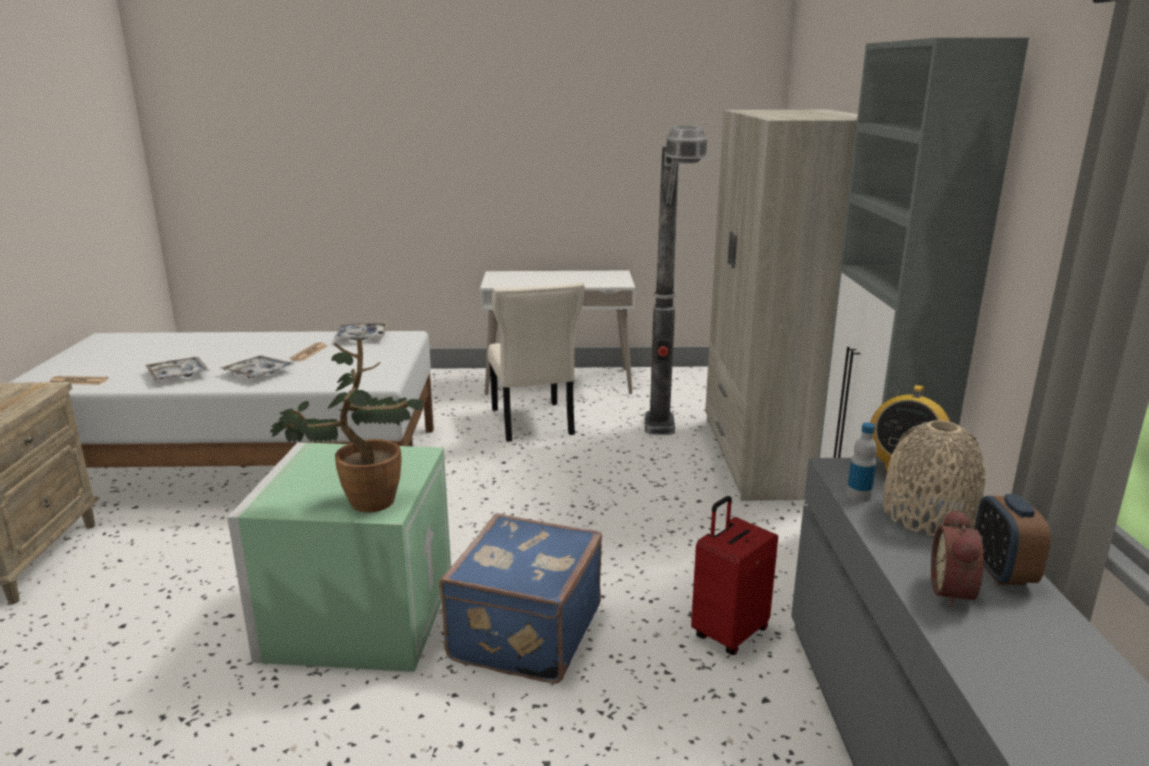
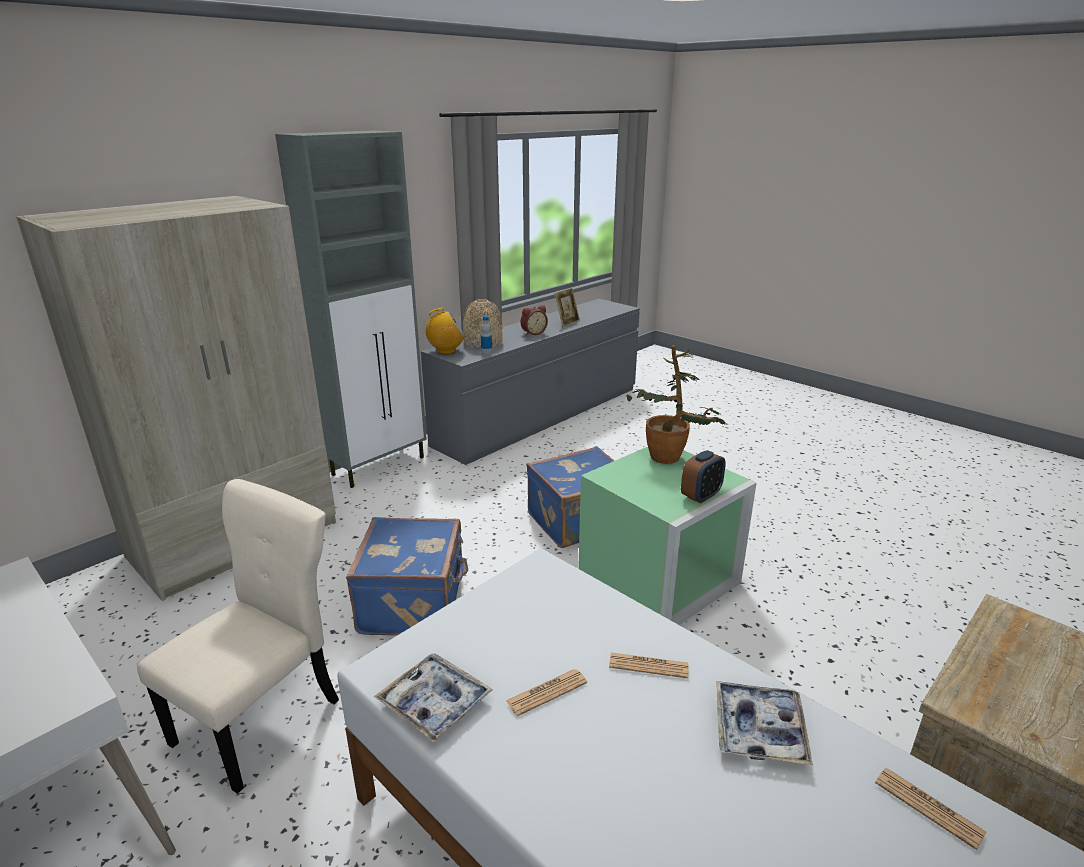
camera: 135 degrees left, 5 degrees up
tray [220,356,295,378] -> newspaper [609,652,688,679]
floor lamp [645,126,707,435] -> none
red suitcase [691,496,778,655] -> none
alarm clock [974,494,1051,585] -> alarm clock moved to [681,450,726,504]
none -> blue suitcase [346,517,468,636]
none -> picture frame [555,288,580,327]

